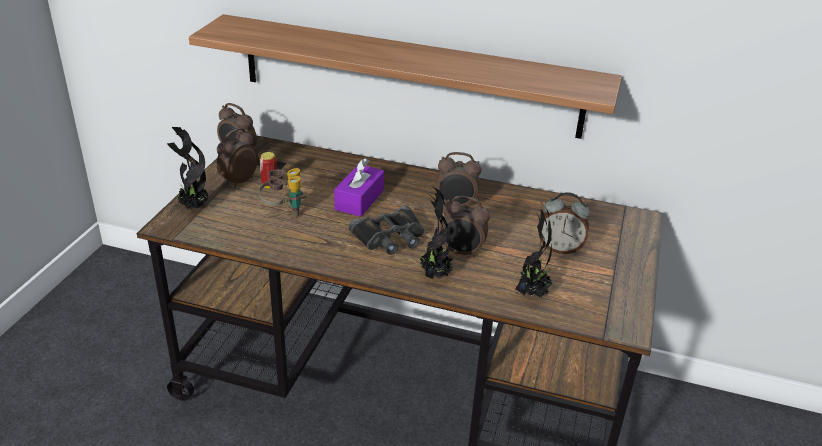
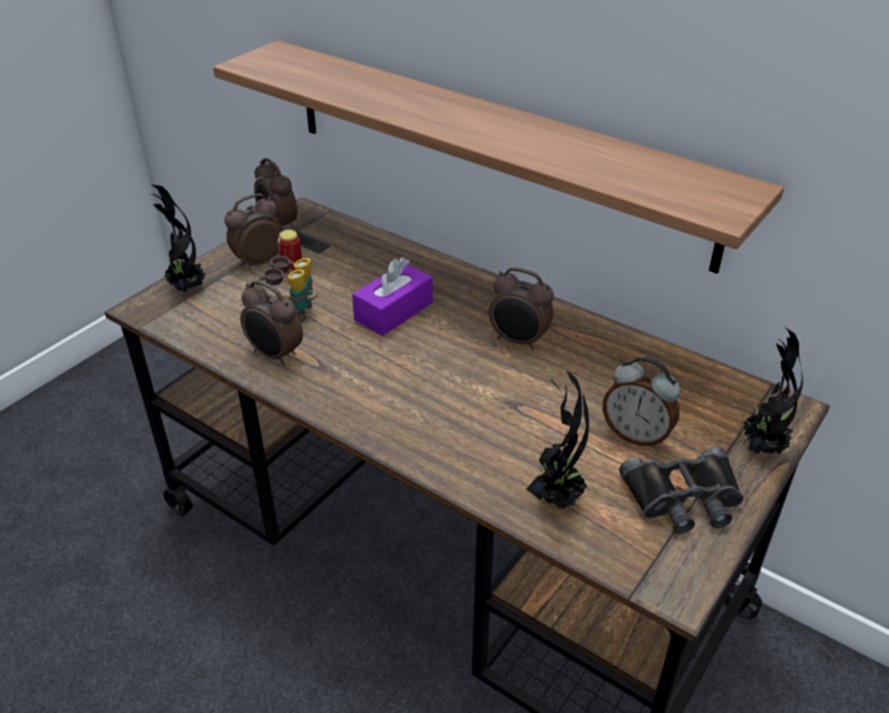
camera: 20 degrees right, 5 degrees up
black binoculars [348,206,425,255] -> black binoculars moved to [619,447,744,534]
potted plant [419,187,453,279] -> potted plant moved to [737,327,803,454]
alarm clock [439,196,490,258] -> alarm clock moved to [240,280,303,366]

